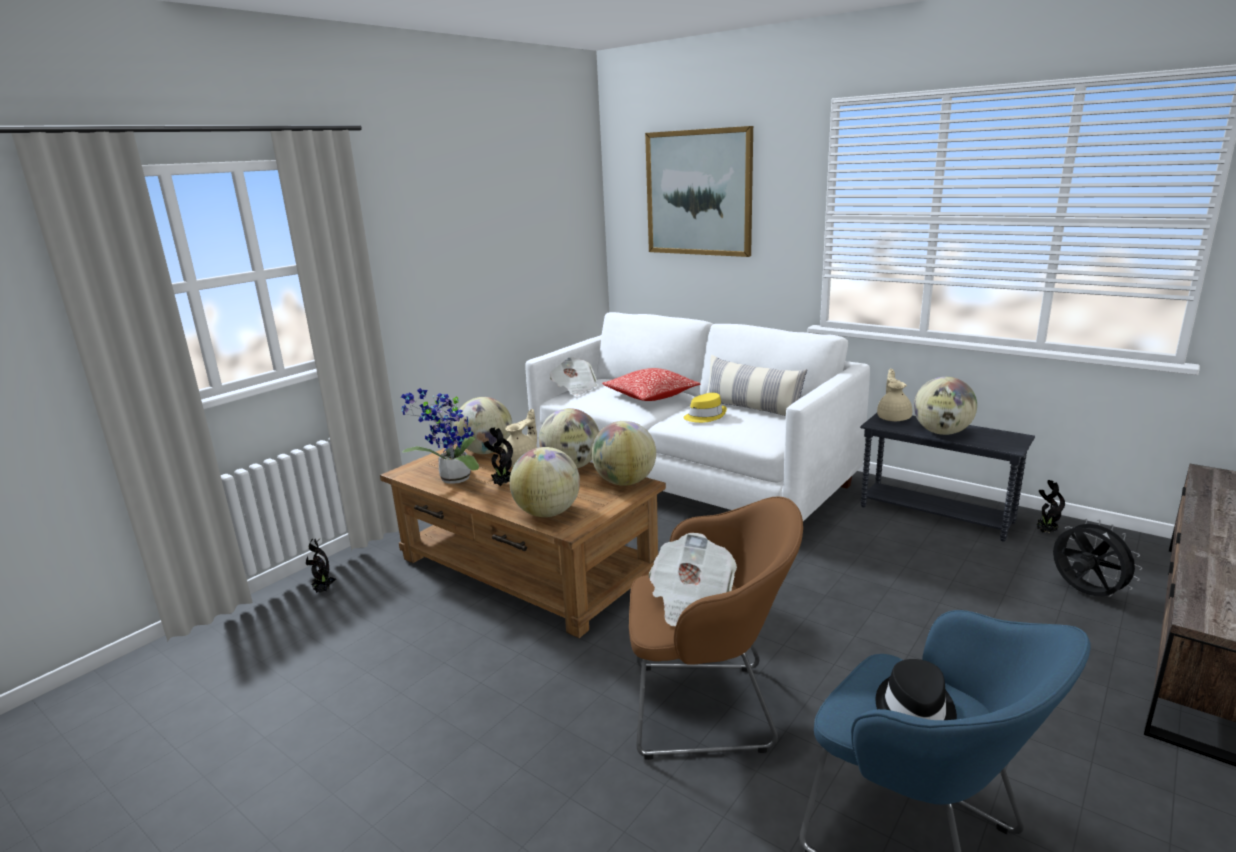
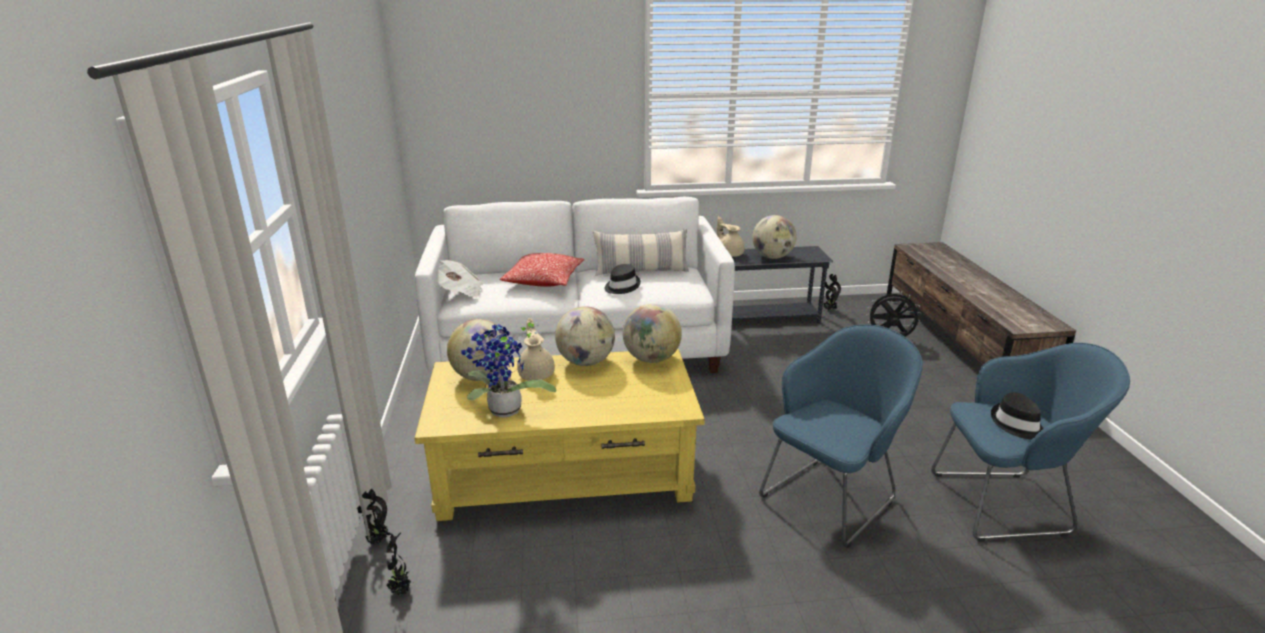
camera: 45 degrees left, 5 degrees up
brown coffee table [380,443,666,638] -> yellow coffee table [414,349,705,521]
potted plant [484,428,513,486] -> potted plant moved to [357,488,391,545]
globe [509,447,580,517] -> none
brown armchair [629,496,803,760] -> blue armchair [759,324,923,548]
picture [645,126,753,257] -> none
newspaper [649,533,737,626] -> none
yellow hat [683,393,727,423] -> black hat [604,264,641,294]

